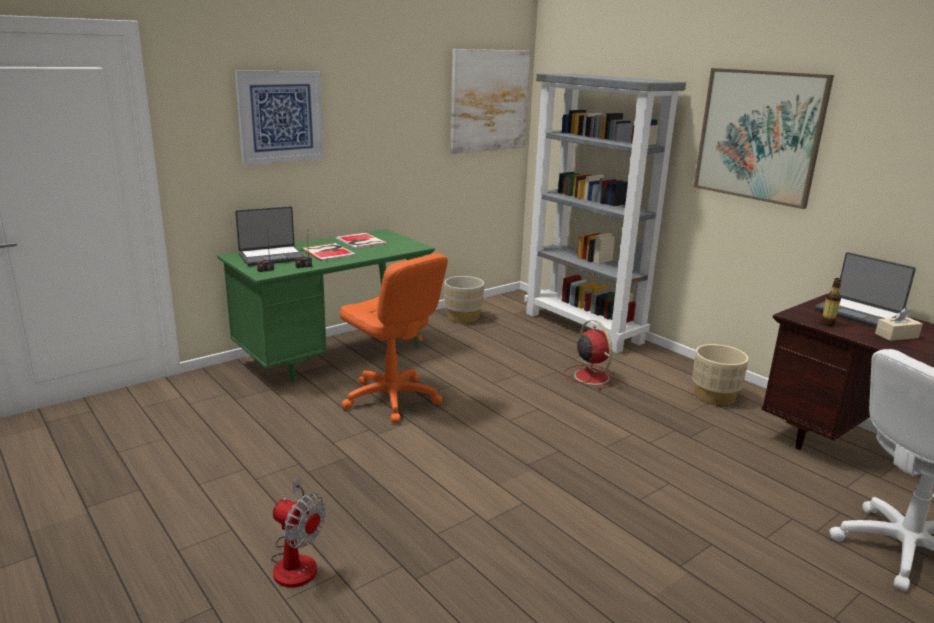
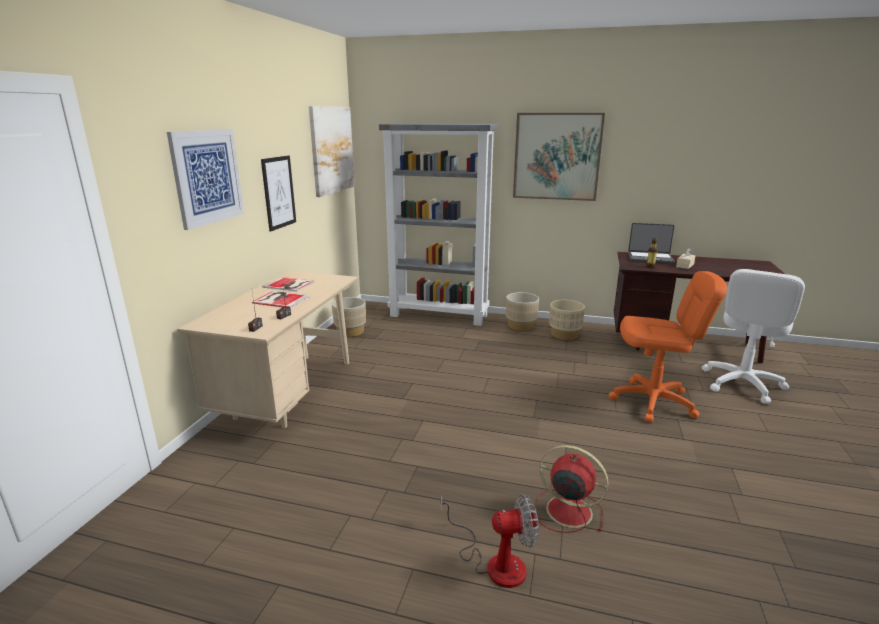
camera: 35 degrees left, 0 degrees up
green desk [217,229,435,382] -> beige desk [177,271,357,428]
laptop [235,206,305,266] -> none
orange office chair [340,253,448,423] -> orange office chair moved to [609,271,727,423]
red fan [564,320,618,390] -> red fan moved to [534,445,609,533]
none -> picture [261,156,296,231]
none -> beige planter [506,292,539,331]

